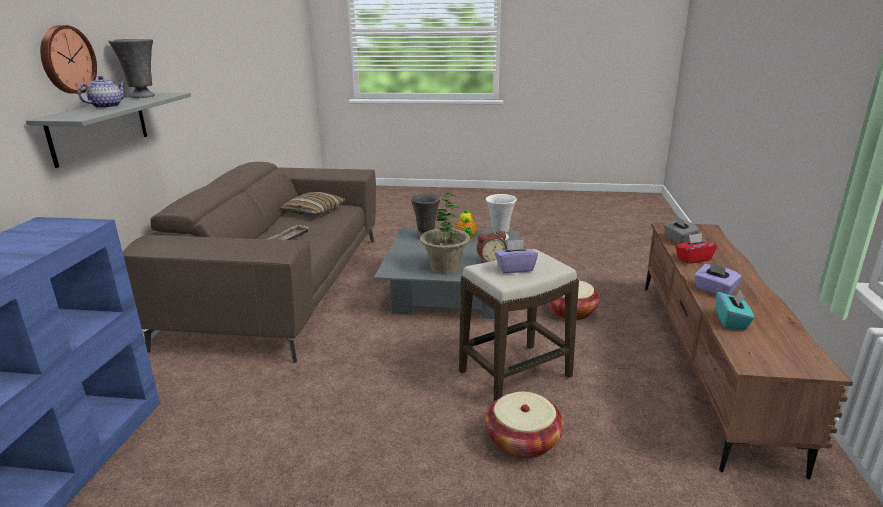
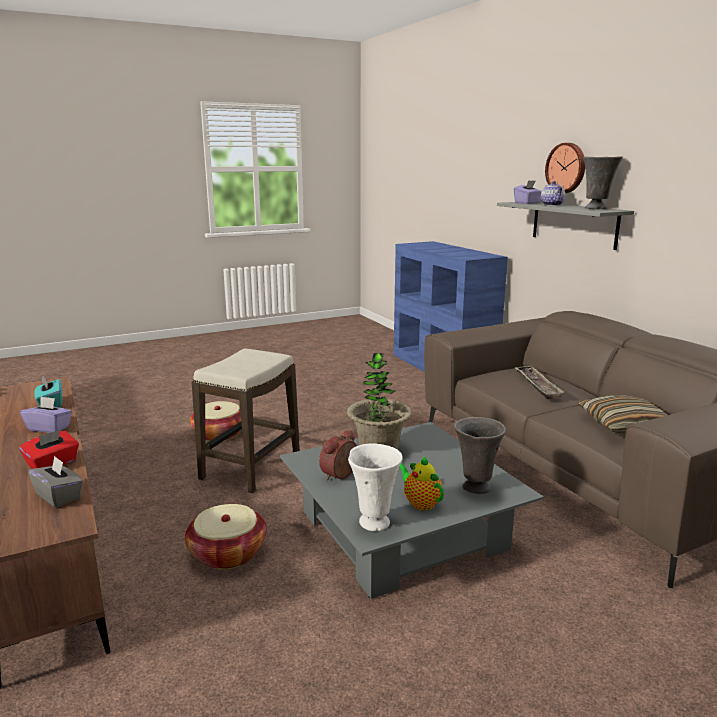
camera: 145 degrees right, 5 degrees down
purple tissue box [495,239,538,274] -> purple tissue box moved to [514,180,542,204]

